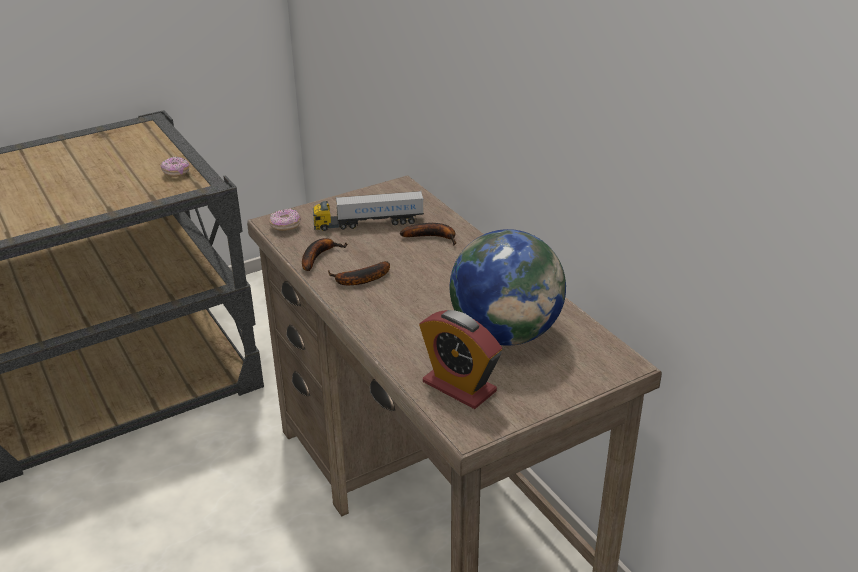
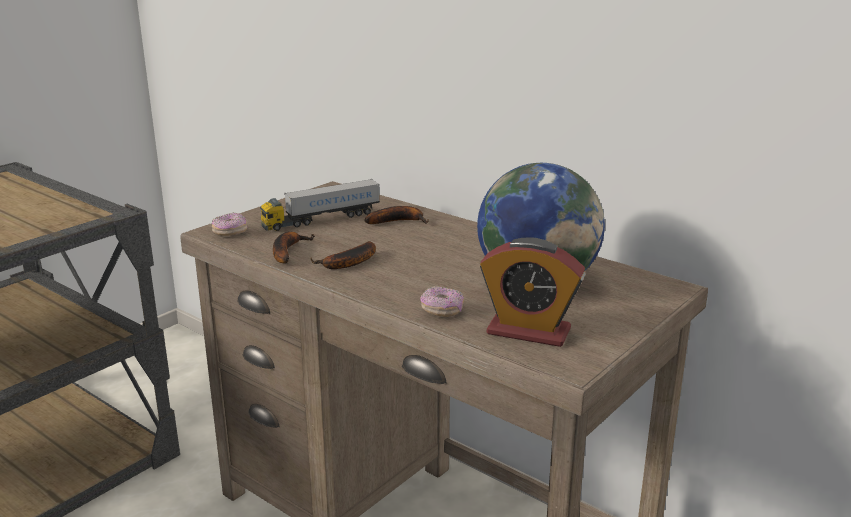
camera: 20 degrees left, 10 degrees down
donut [161,156,190,177] -> donut moved to [420,286,464,317]

